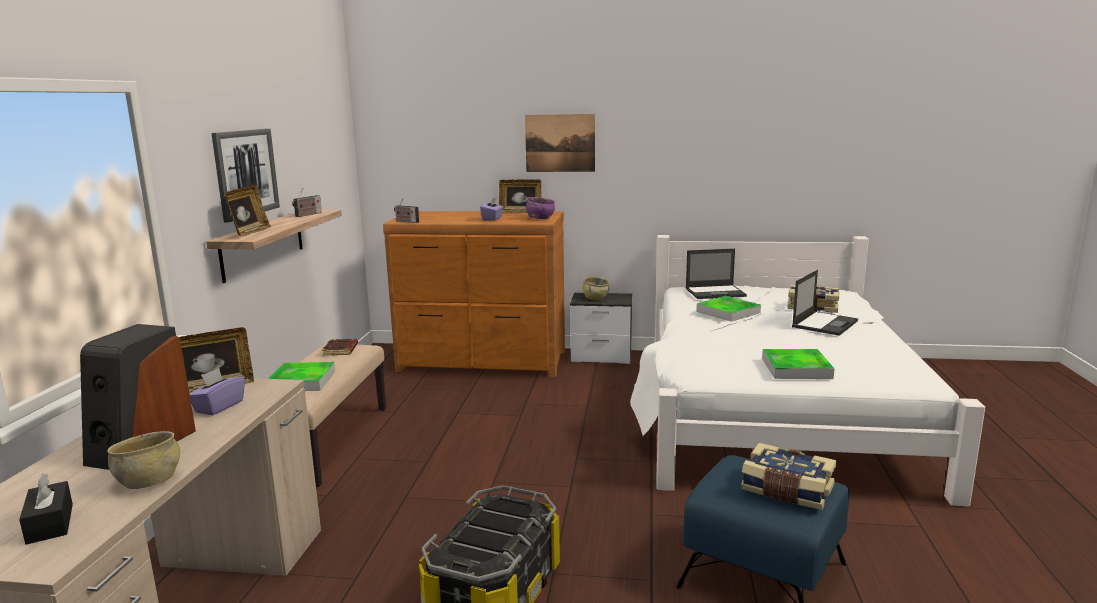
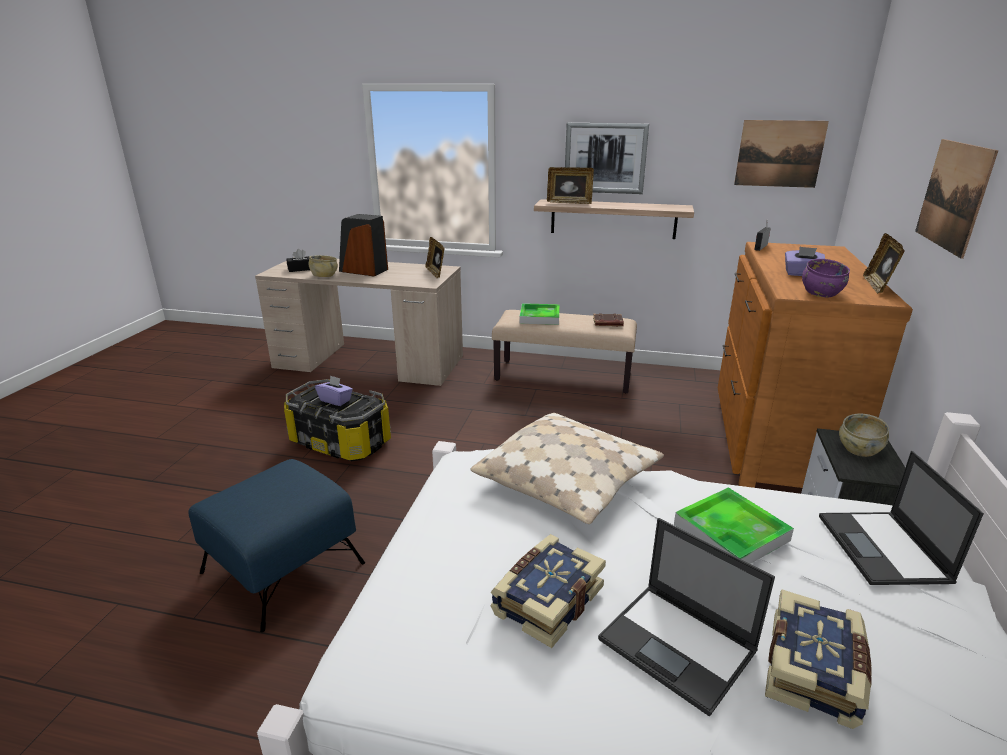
camera: 95 degrees right, 10 degrees up
purple tissue box [190,368,245,416] -> purple tissue box moved to [315,375,353,406]
radio [292,188,322,217] -> none
book [741,443,836,510] -> book moved to [491,534,606,648]
tray [762,349,835,379] -> none
none -> beige pillow [470,413,664,524]
none -> picture [734,120,829,188]

